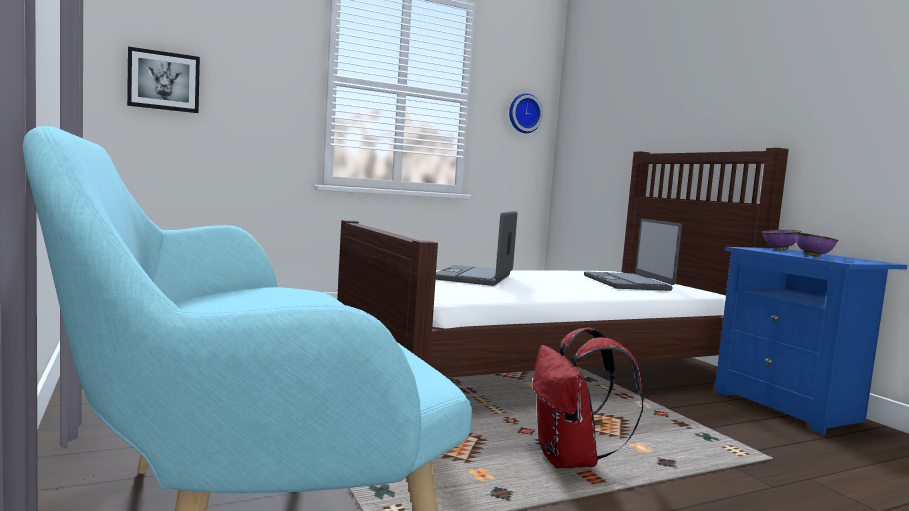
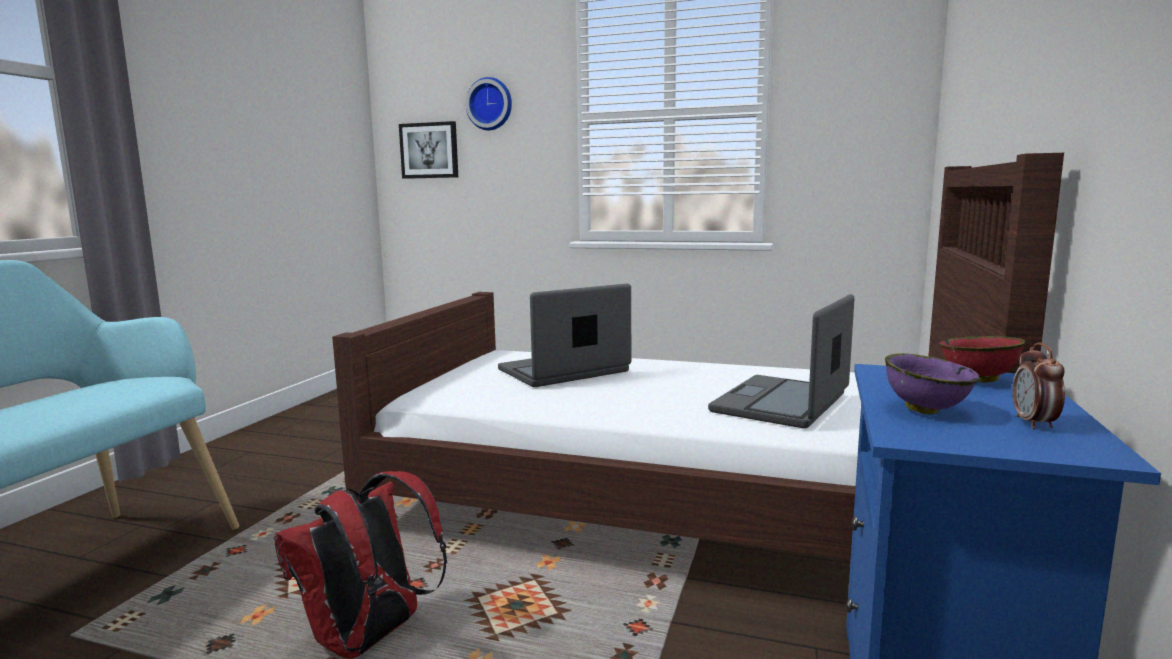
camera: 45 degrees right, 5 degrees up
wall clock [509,93,543,133] -> wall clock moved to [466,77,512,130]
purple bowl [762,230,801,250] -> red bowl [939,336,1025,382]
none -> alarm clock [1012,342,1065,429]

